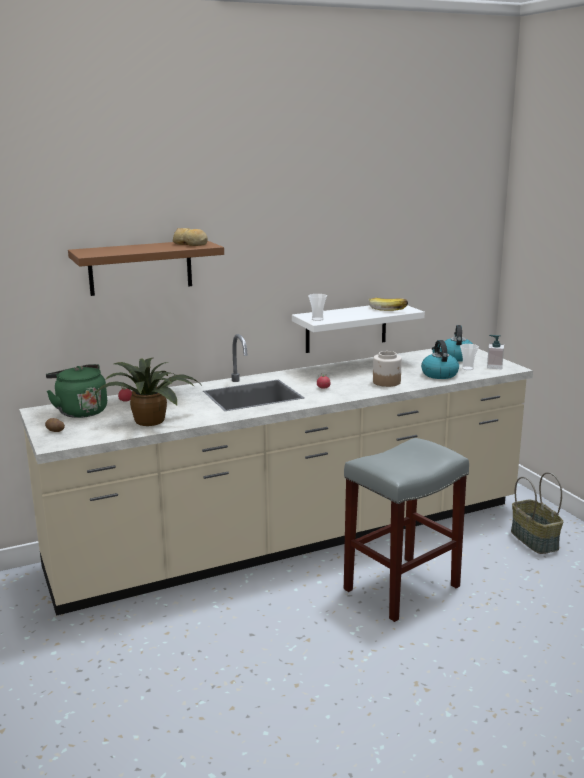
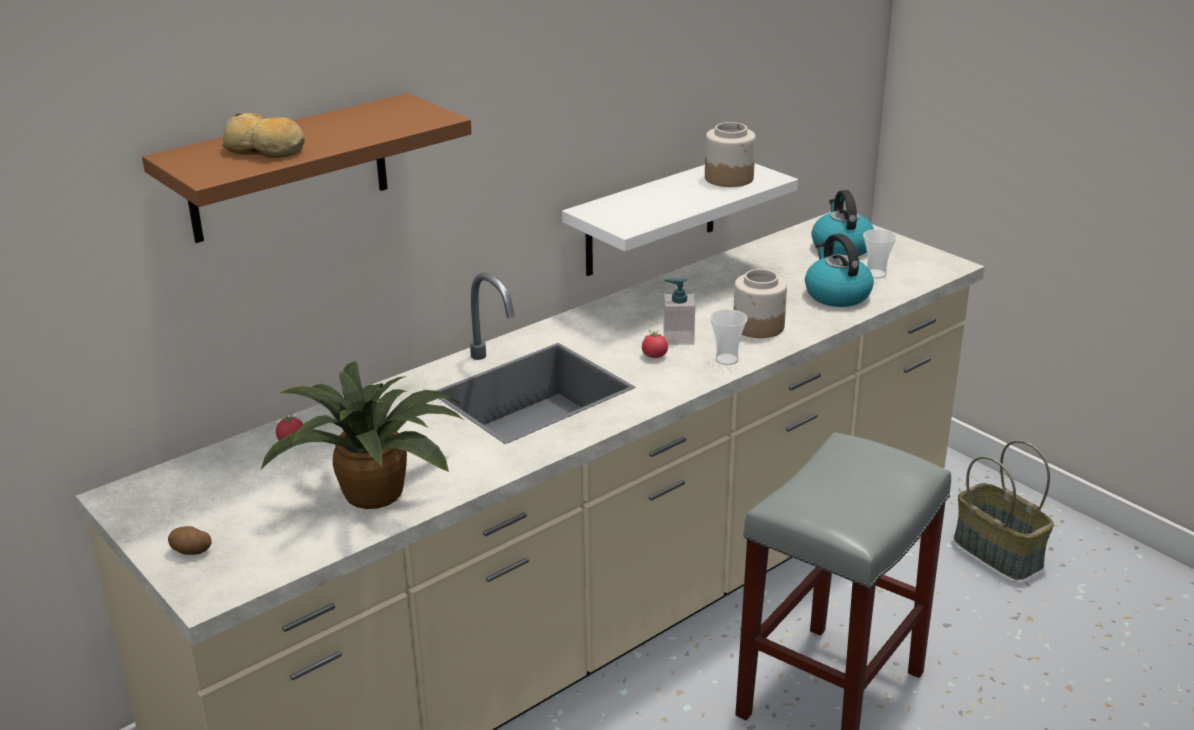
camera: 15 degrees left, 10 degrees up
green kettle [46,364,107,418] -> none
bread [172,228,208,246] -> bread moved to [221,113,305,158]
cup [308,294,327,321] -> cup moved to [710,309,748,365]
banana [368,298,408,311] -> jar [705,122,756,187]
soap dispenser [487,335,504,370] -> soap dispenser moved to [663,278,695,345]

